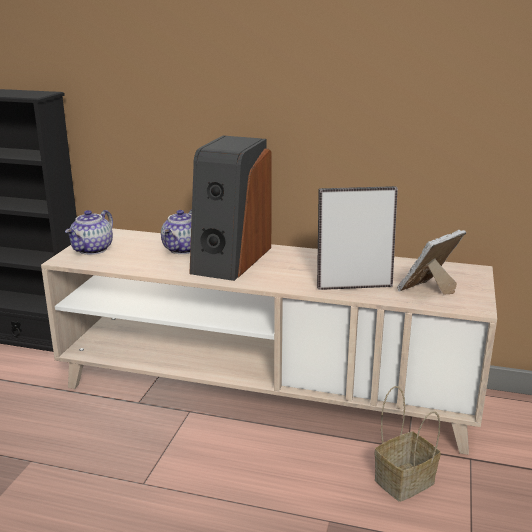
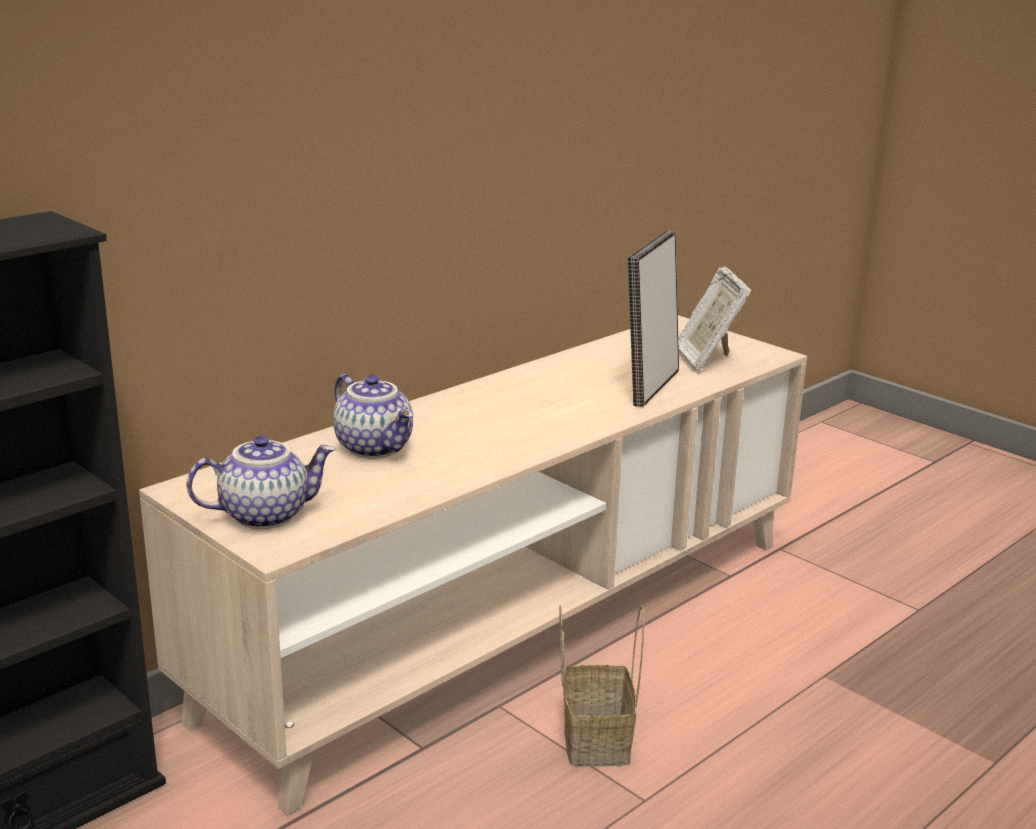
camera: 60 degrees left, 0 degrees up
teapot [65,210,113,255] -> teapot turned 75 degrees counterclockwise [187,435,336,529]
speaker [189,136,272,281] -> none
basket [374,386,441,502] -> basket moved to [559,605,644,767]

